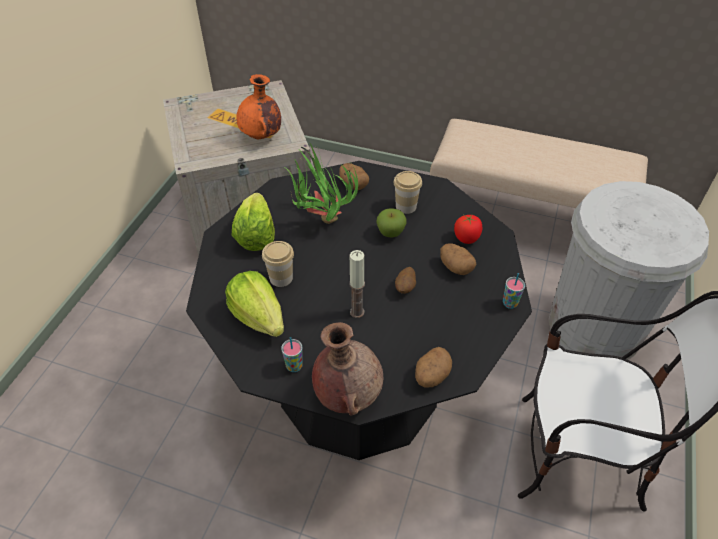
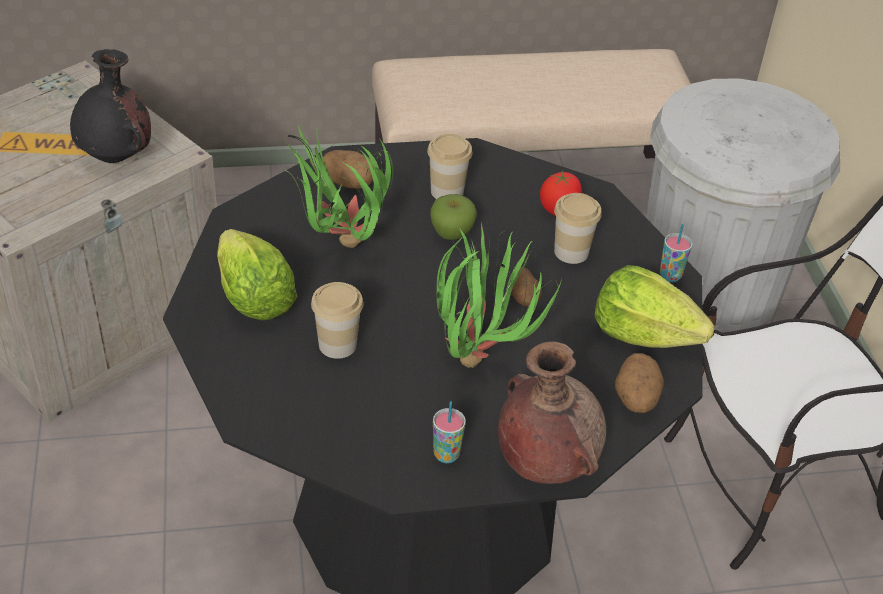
camera: 30 degrees left, 5 degrees down
lettuce [225,271,284,337] -> lettuce moved to [594,265,715,348]
orange vase [236,74,281,139] -> black vase [70,49,151,163]
candle [349,250,365,318] -> potted plant [436,222,562,368]
potato [440,243,476,275] -> cup [554,193,602,264]

